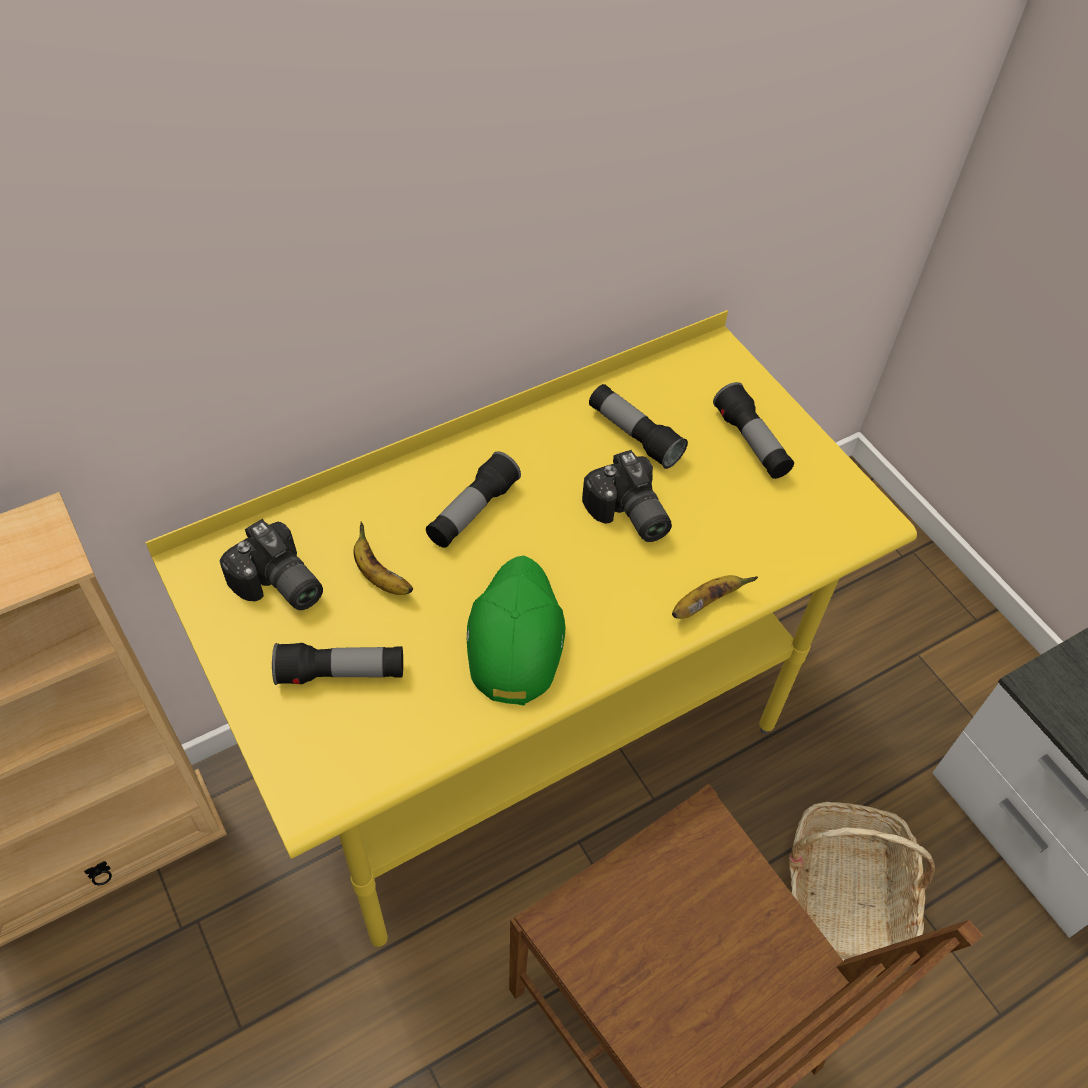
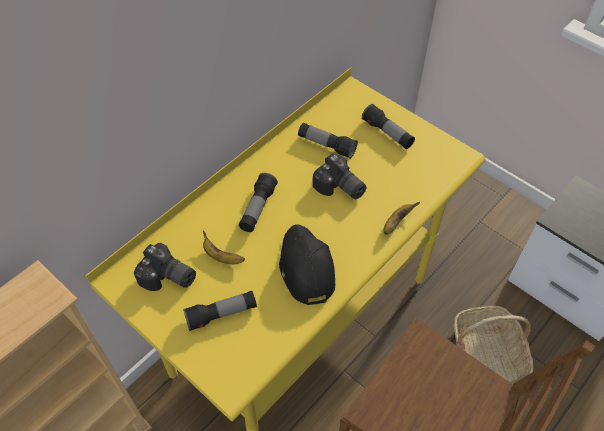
camera: 15 degrees left, 0 degrees up
green cap [467,556,565,705] -> black cap [279,224,335,305]

